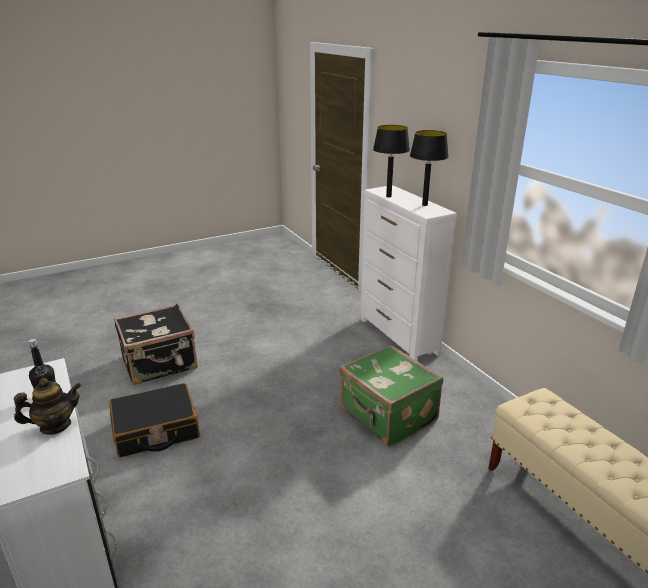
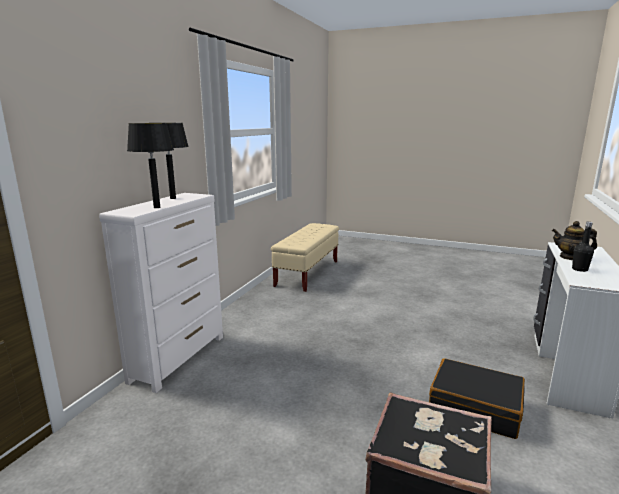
camera: 130 degrees left, 10 degrees down
green suitcase [339,345,443,447] -> none

